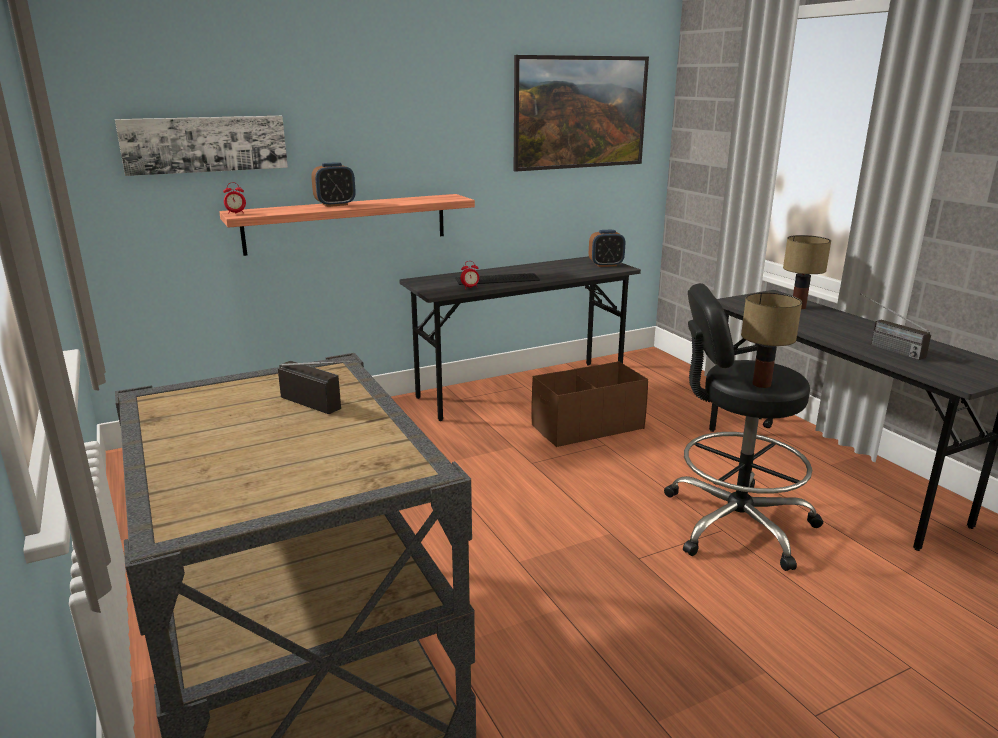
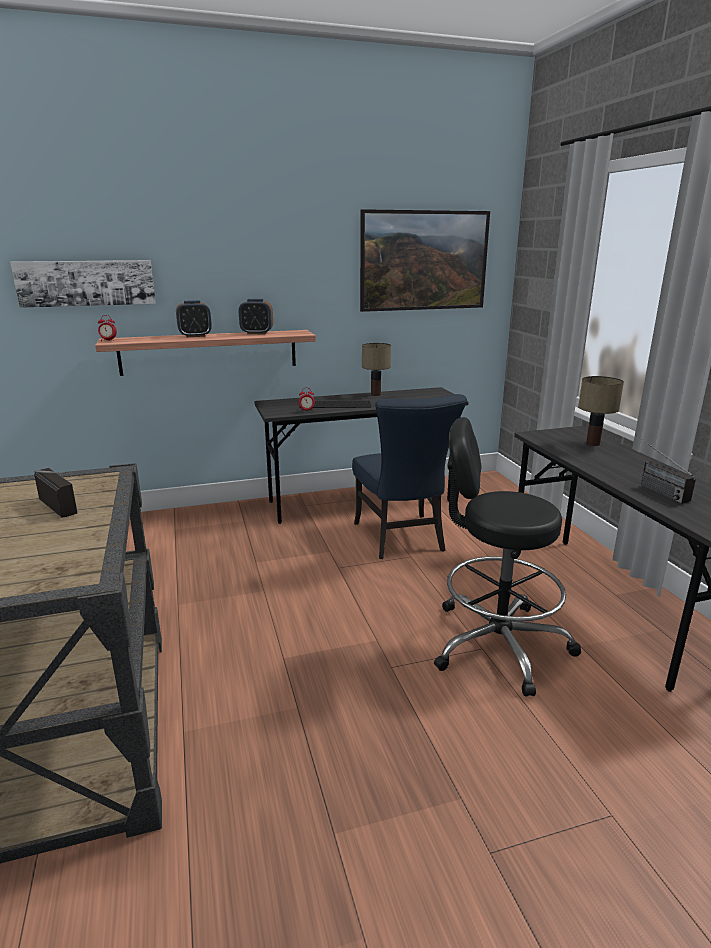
camera: 10 degrees right, 0 degrees up
brown storage box [531,361,648,447] -> blue chair [352,394,467,559]
alarm clock [589,230,625,267] -> alarm clock moved to [239,299,273,334]
table lamp [741,292,802,388] -> table lamp moved to [362,343,391,396]

